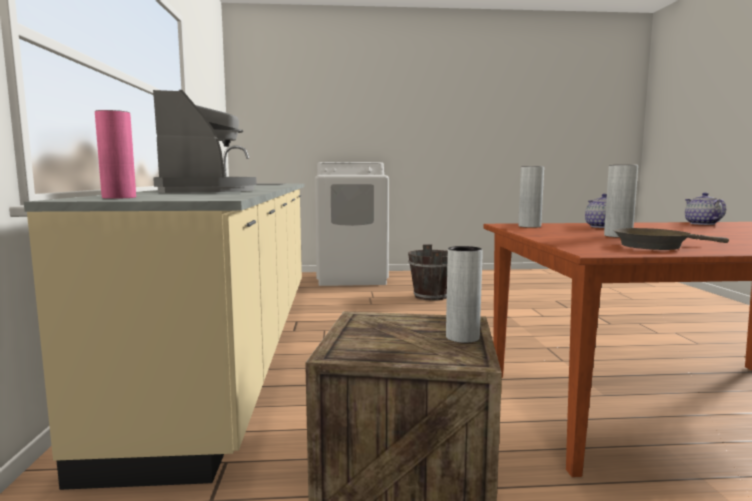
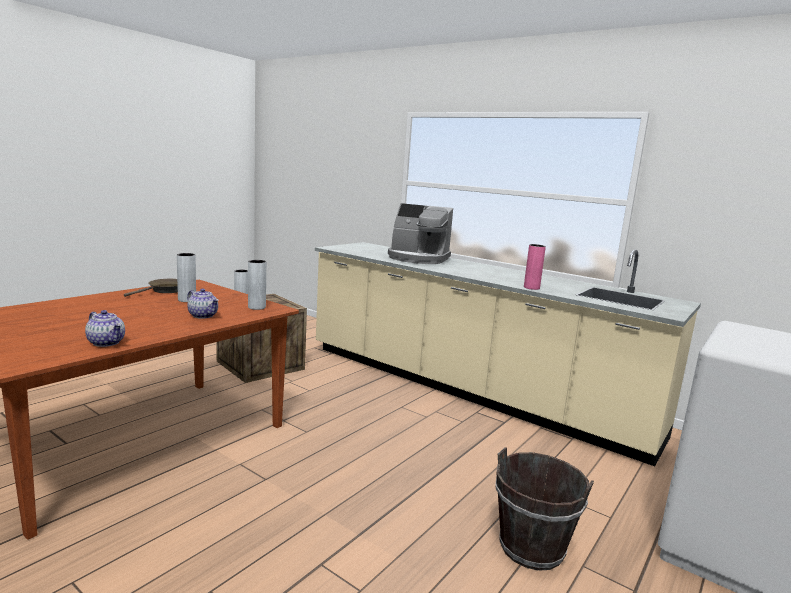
camera: 130 degrees right, 5 degrees up
pink vase [95,110,136,199] -> pink vase moved to [524,244,546,290]

